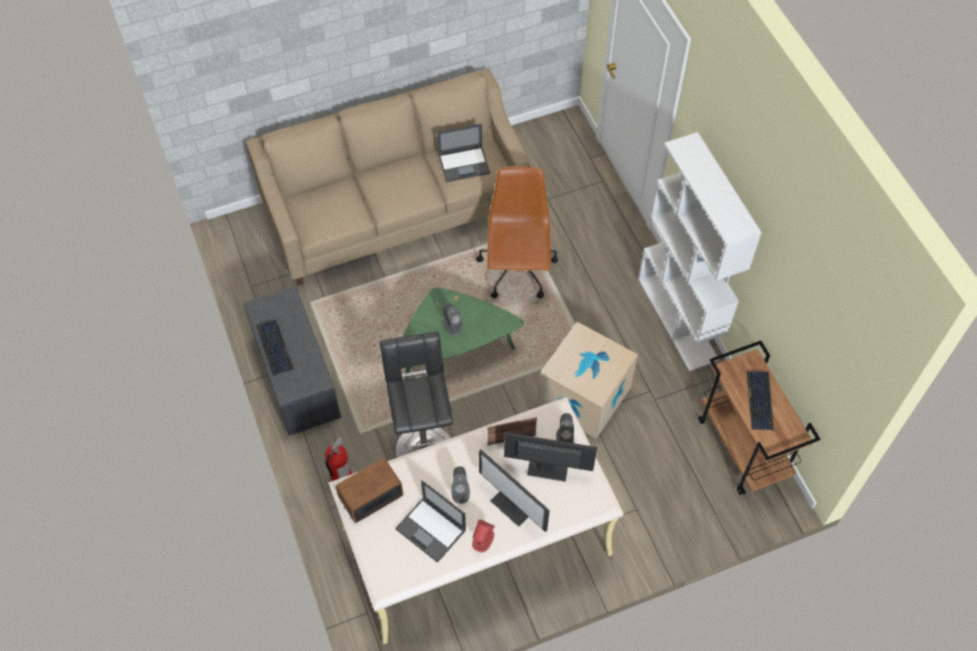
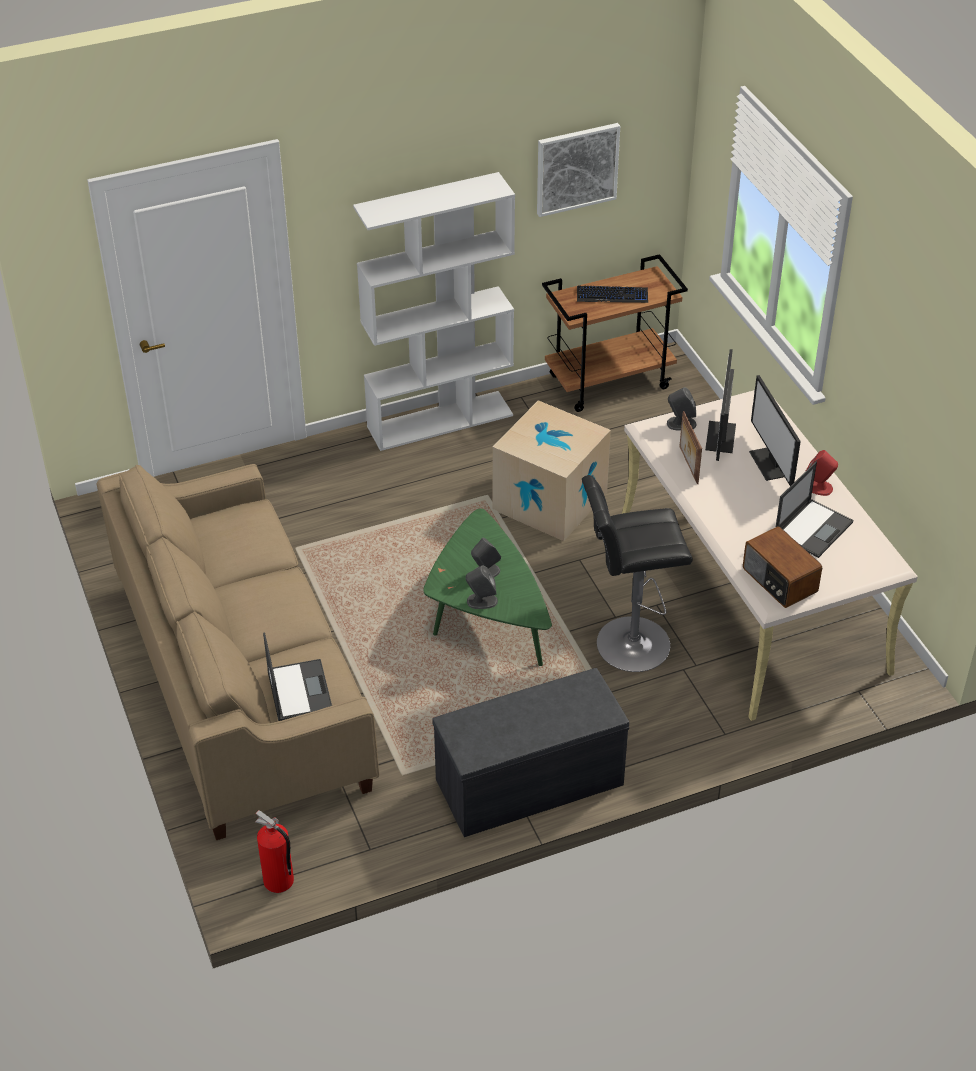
camera: 90 degrees left, 15 degrees down
keyboard [257,320,294,376] -> none
fire extinguisher [325,437,352,481] -> fire extinguisher moved to [255,810,294,893]
laptop [437,123,490,182] -> laptop moved to [263,632,332,721]
grey speaker [451,467,470,504] -> grey speaker moved to [465,565,498,609]
brown office chair [476,166,559,298] -> none
monitor [479,449,550,532] -> monitor turned 120 degrees clockwise [749,375,801,486]
none -> picture [537,123,620,217]

